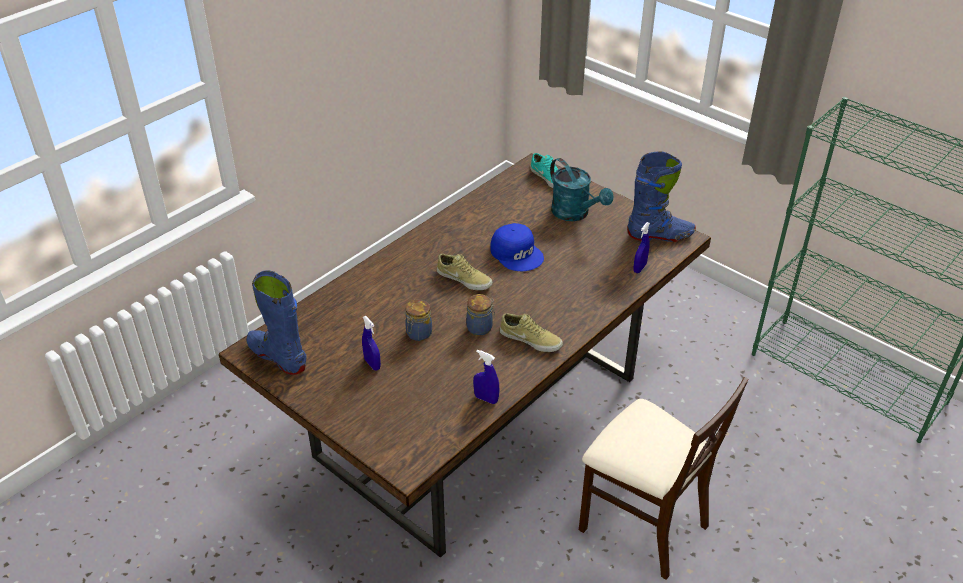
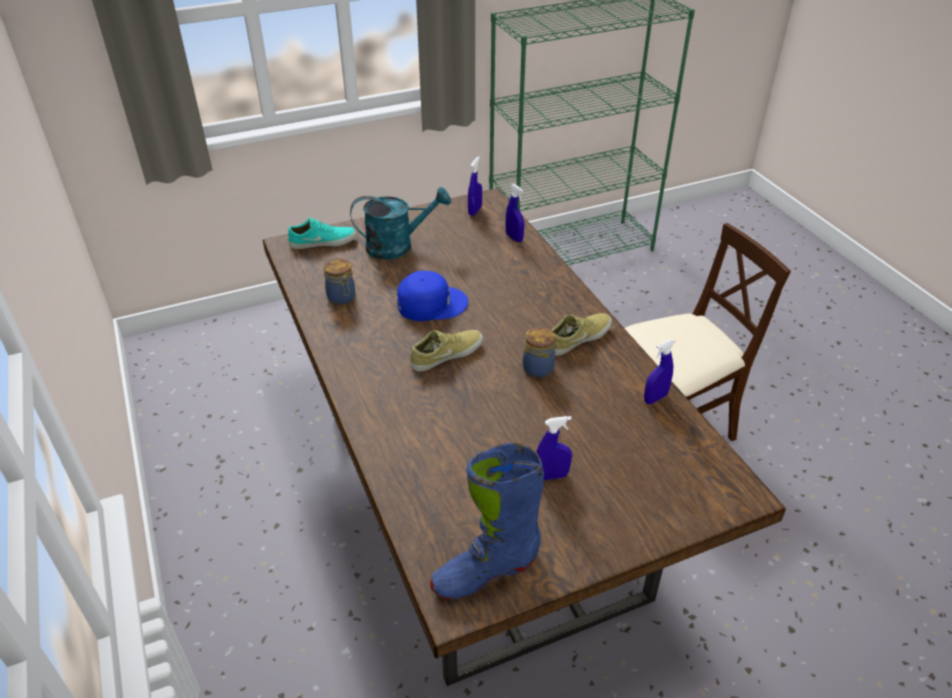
camera: 65 degrees left, 0 degrees up
jar [405,299,432,341] -> jar moved to [324,259,355,305]
blue boot [627,151,696,242] -> blue spray bottle [468,156,482,216]

